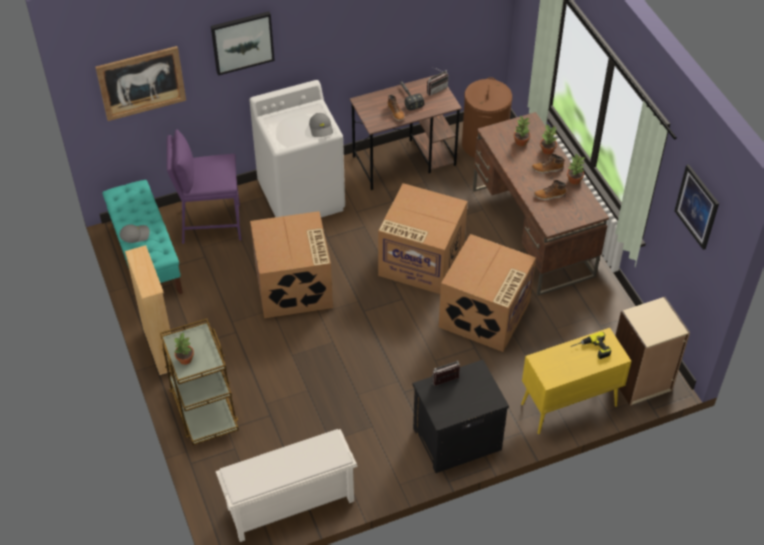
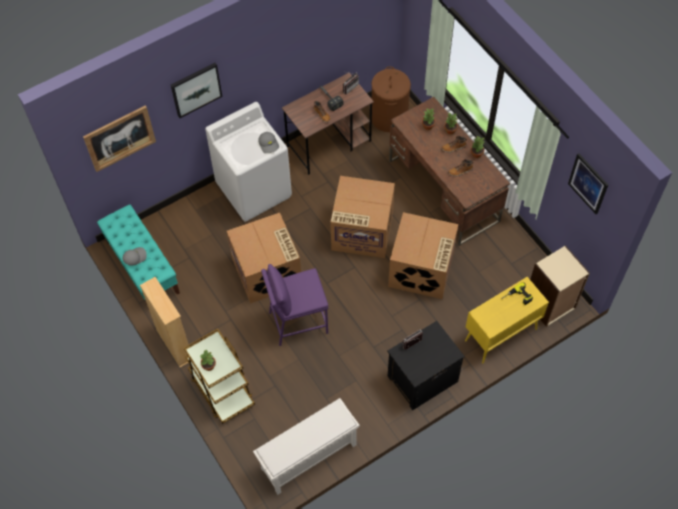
camera: 10 degrees left, 10 degrees up
purple stool [167,129,241,244] -> purple stool moved to [261,264,328,346]

